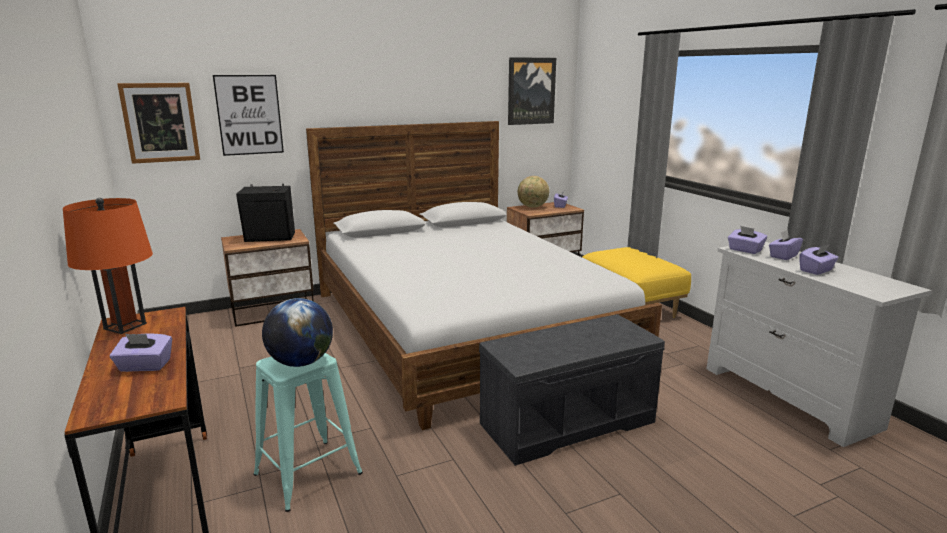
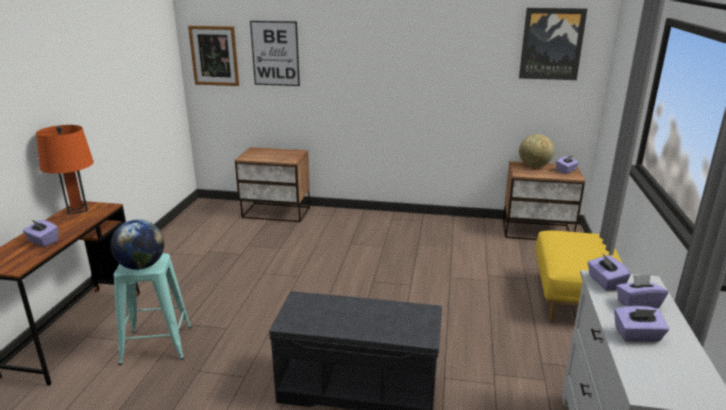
camera: 35 degrees right, 5 degrees up
black speaker [236,184,295,242] -> none
bed [306,121,662,430] -> none

